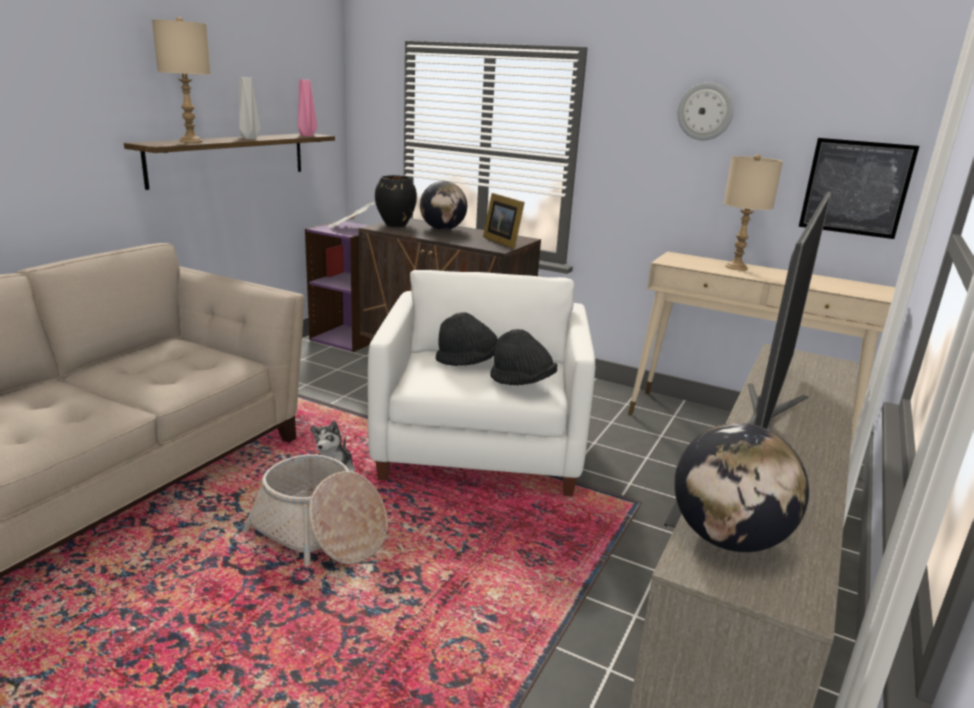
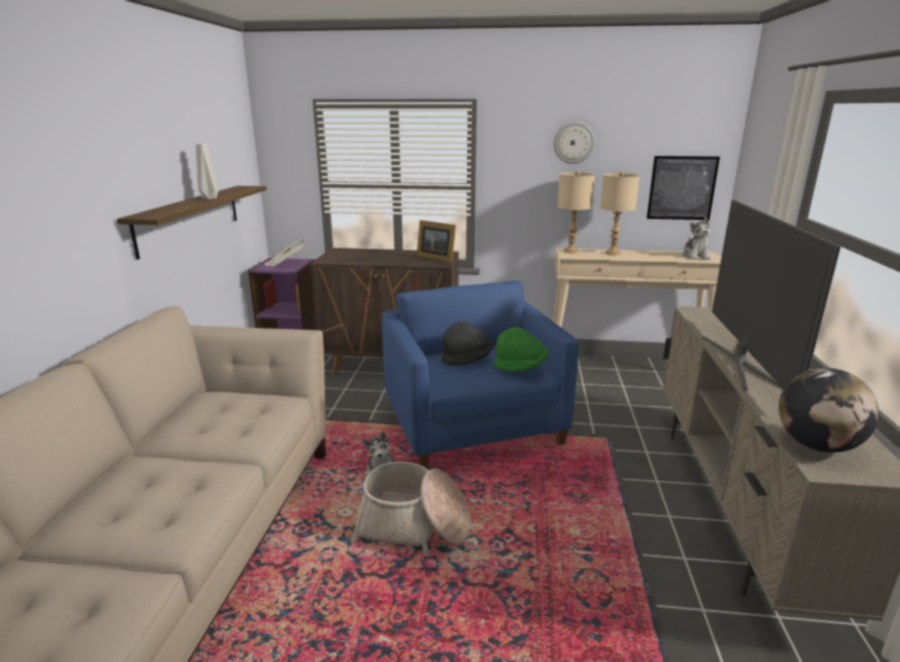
camera: 20 degrees left, 0 degrees up
beige table lamp [152,17,211,143] -> beige table lamp moved to [557,171,595,254]
pink vase [298,79,317,136] -> none
white armchair [368,270,595,496] -> blue armchair [382,280,579,469]
black vase [375,175,417,227] -> none
globe [420,181,467,230] -> none
black hat [490,329,557,385] -> green hat [494,327,548,372]
none -> plush toy [682,217,711,260]

